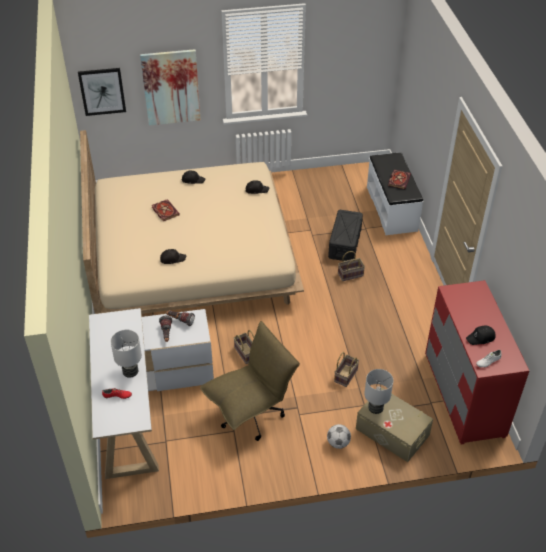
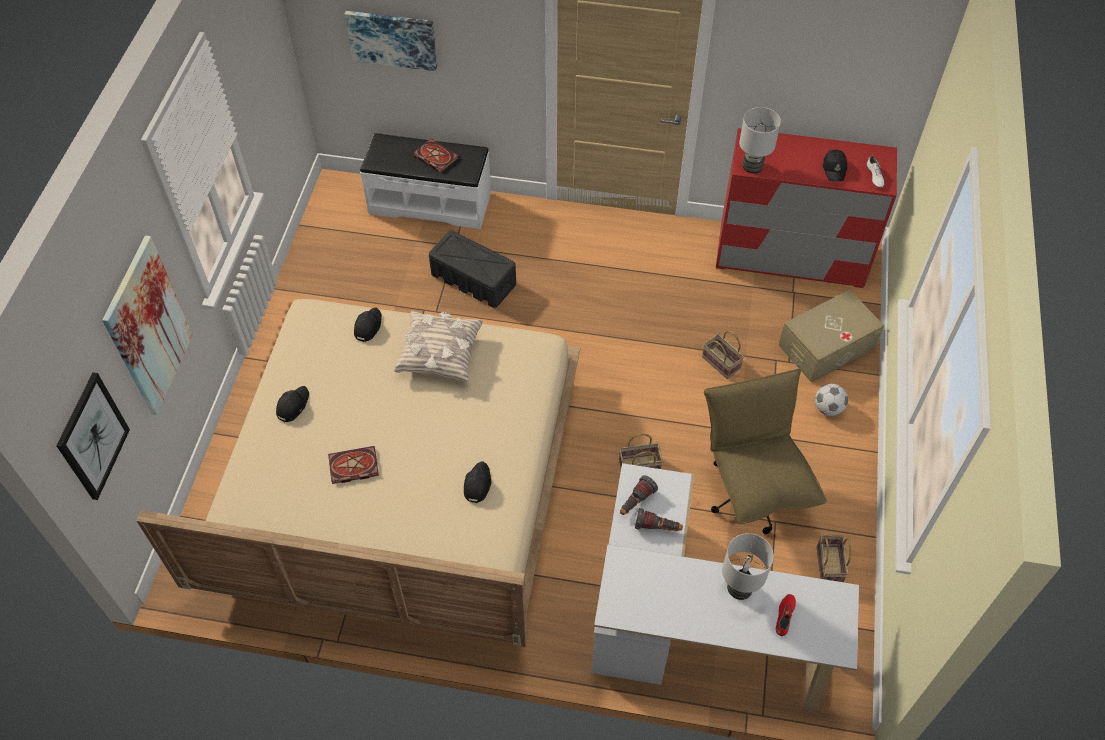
camera: 70 degrees left, 10 degrees up
basket [338,251,365,281] -> basket moved to [817,535,851,582]
grey table lamp [364,369,393,414] -> grey table lamp moved to [739,107,781,173]
none -> picture [344,11,437,71]
none -> beige pillow [394,311,483,382]

